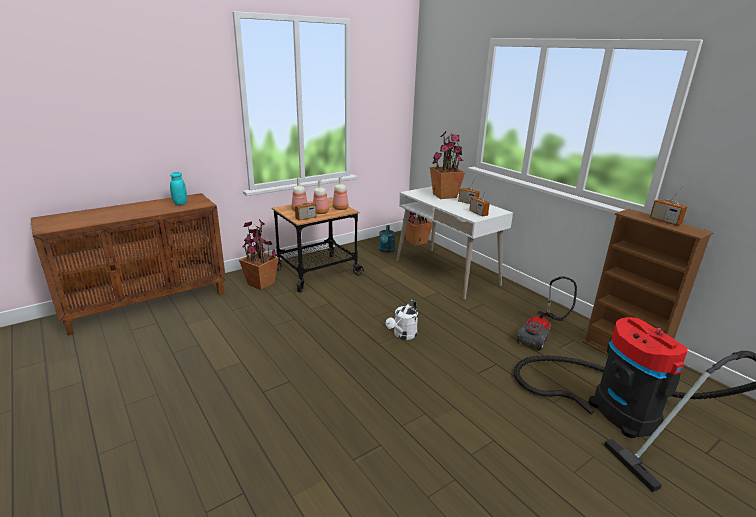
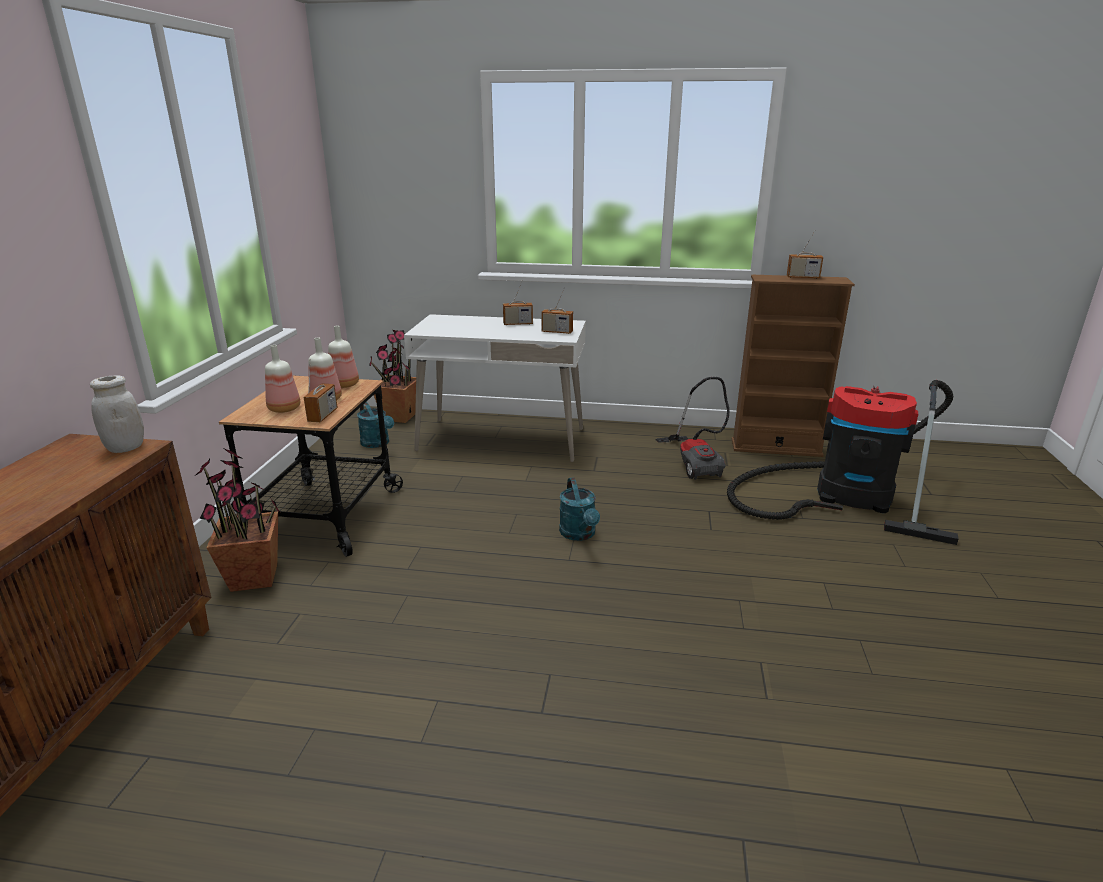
camera: 45 degrees left, 0 degrees up
turquoise jar [170,172,187,205] -> none
white watering can [386,300,418,340] -> turquoise watering can [559,478,600,541]
potted plant [430,131,465,199] -> none
none -> white jar [90,375,144,453]

